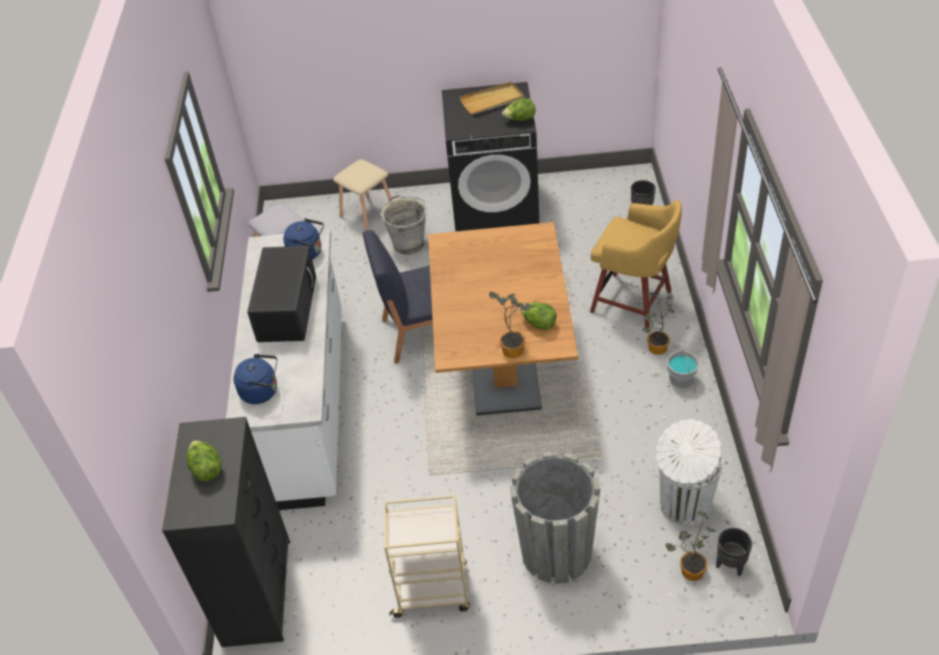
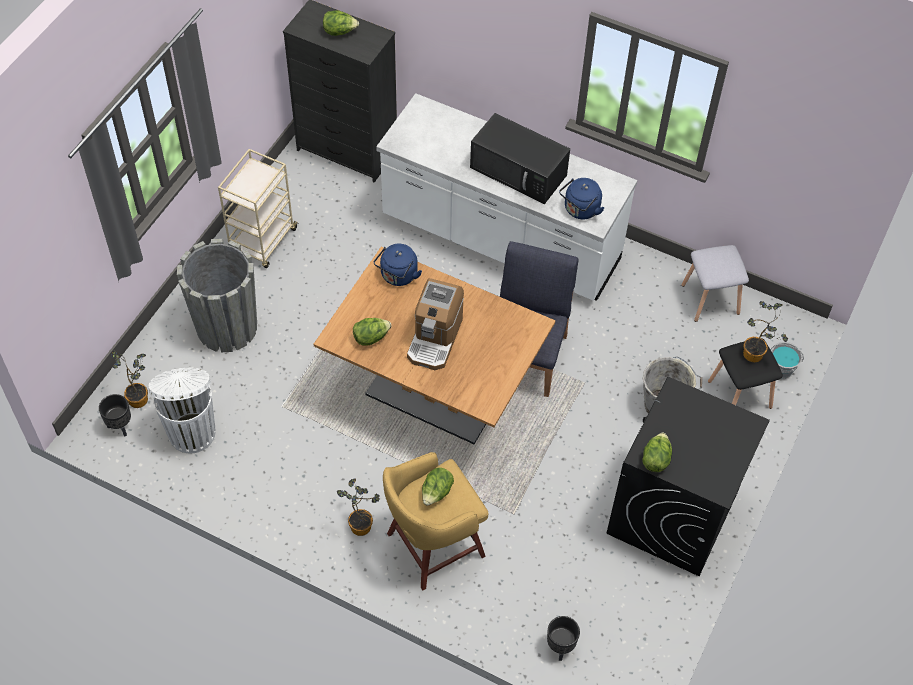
camera: 115 degrees right, 10 degrees up
blue kettle [234,354,277,404] -> blue kettle moved to [374,244,422,286]
beige stool [333,159,392,231] -> black stool [708,338,783,409]
beige tray [460,82,524,115] -> none
potted plant [489,292,531,358] -> potted plant moved to [743,301,788,362]
grey bucket [667,346,700,388] -> grey bucket moved to [770,342,804,379]
none -> coffee machine [407,278,464,370]
none -> lettuce [422,467,454,506]

